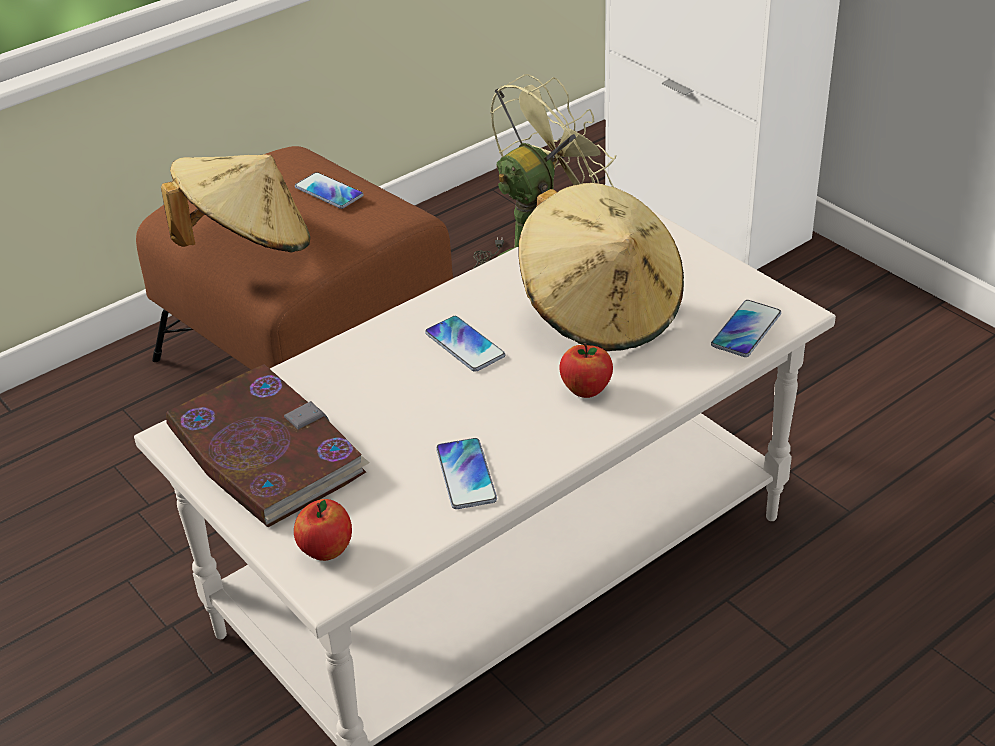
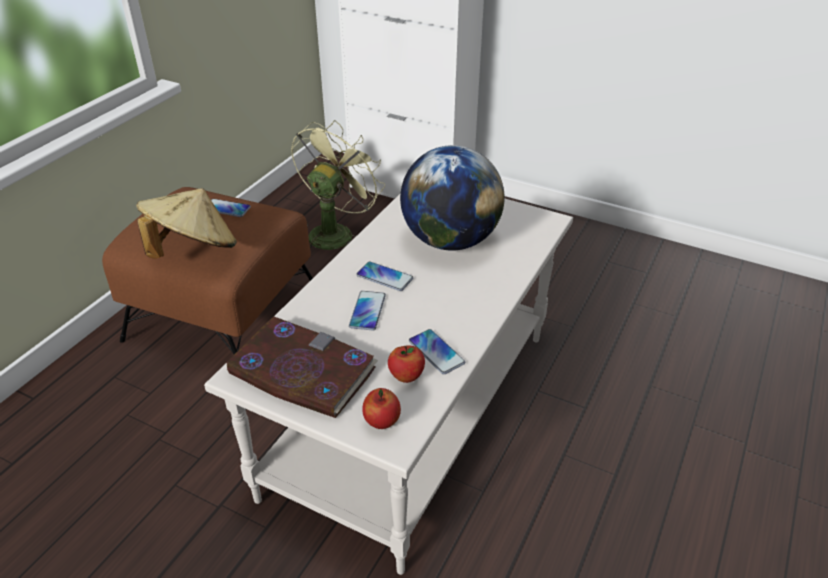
camera: 25 degrees left, 0 degrees up
beige hat [519,183,684,351] -> globe [400,145,505,251]
apple [559,343,613,398] -> apple moved to [388,345,425,383]
phone [711,300,781,357] -> phone moved to [349,291,386,331]

